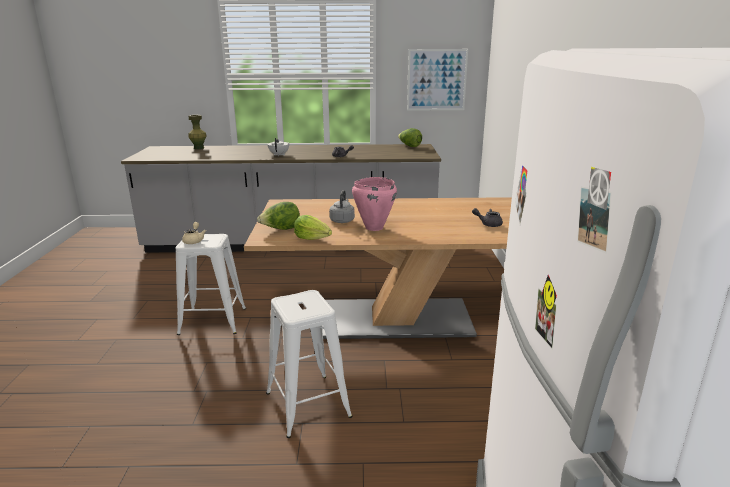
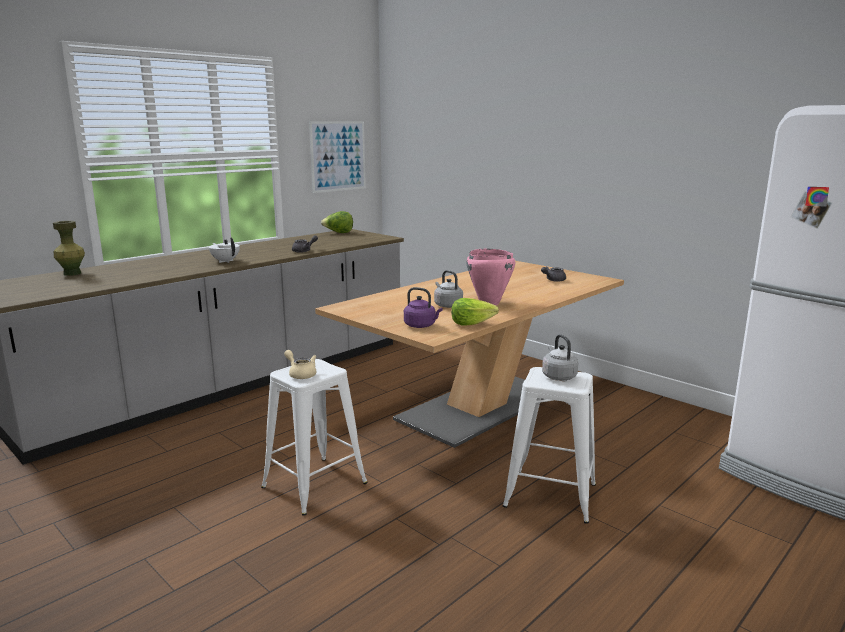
camera: 45 degrees left, 5 degrees down
lettuce [257,202,300,230] -> purple kettle [404,287,443,328]
none -> grey kettle [542,334,578,381]

